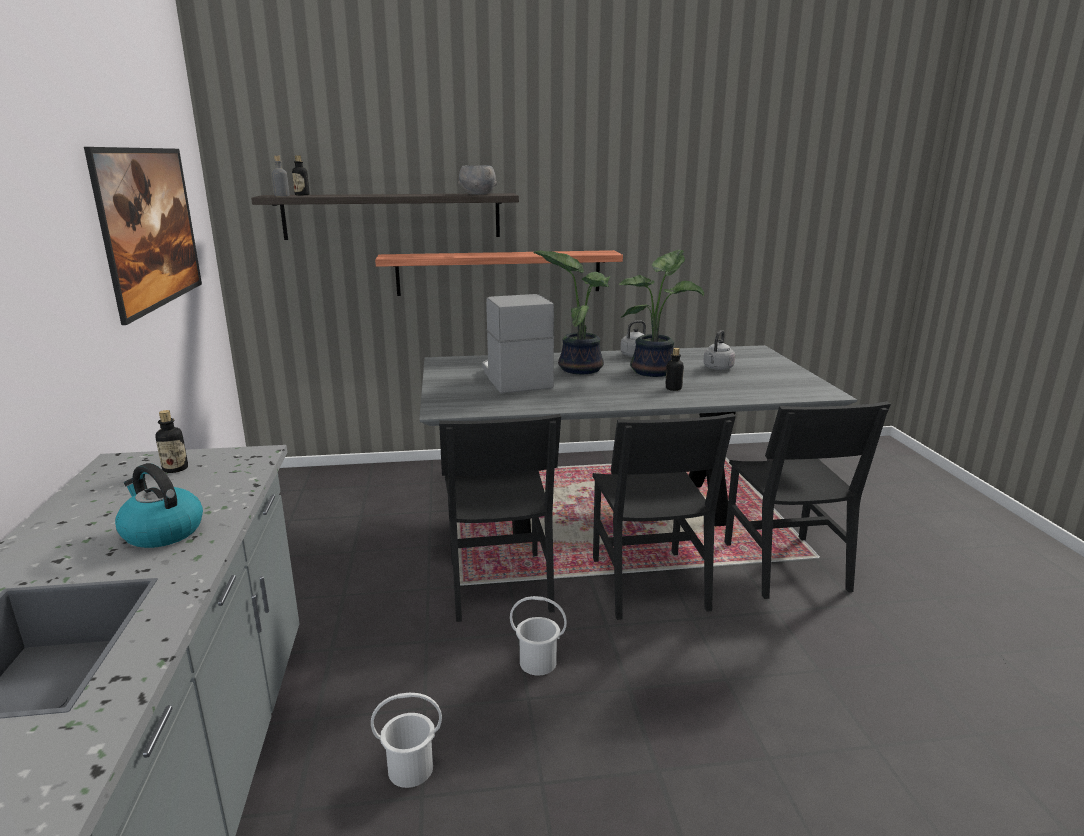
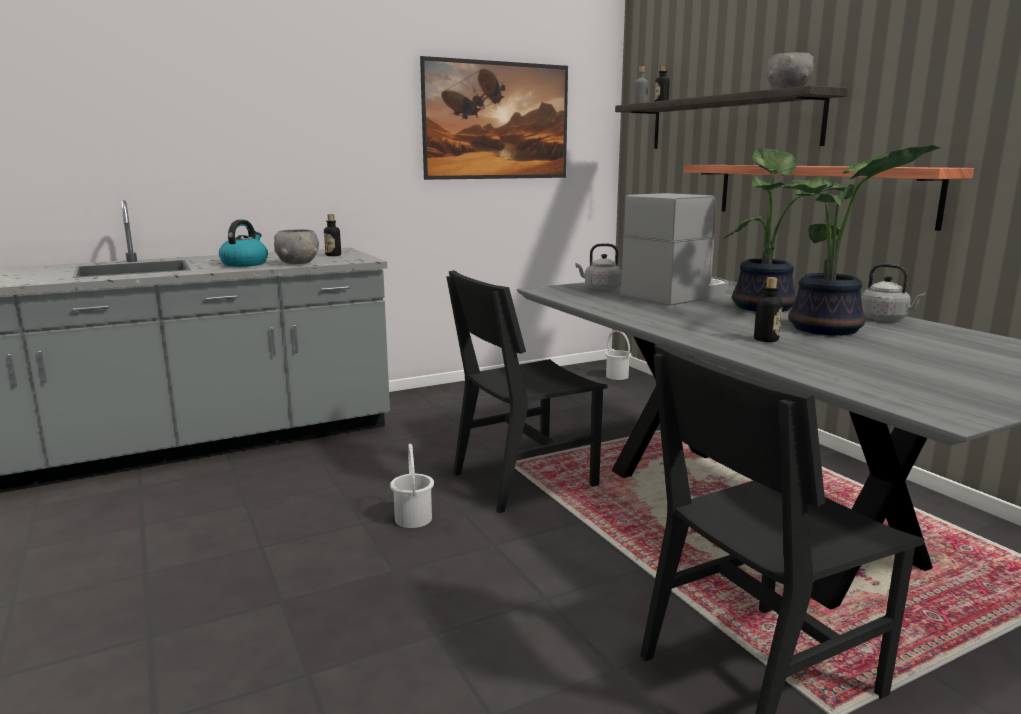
camera: 70 degrees right, 5 degrees down
white bucket [371,692,442,788] -> white bucket moved to [605,330,631,380]
black chair [592,413,736,620] -> none
grey kettle [703,330,735,370] -> grey kettle moved to [576,244,622,290]
none -> grey bowl [274,229,319,264]

